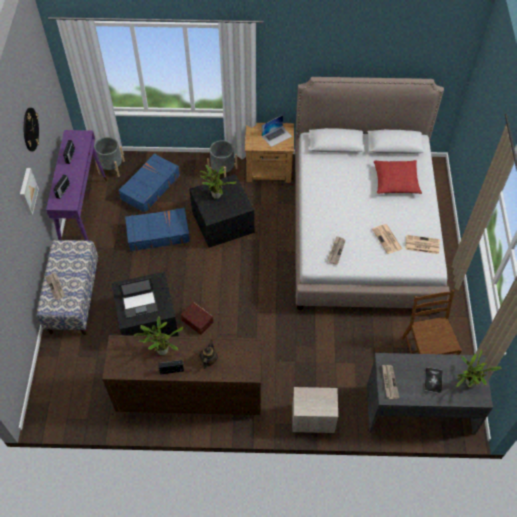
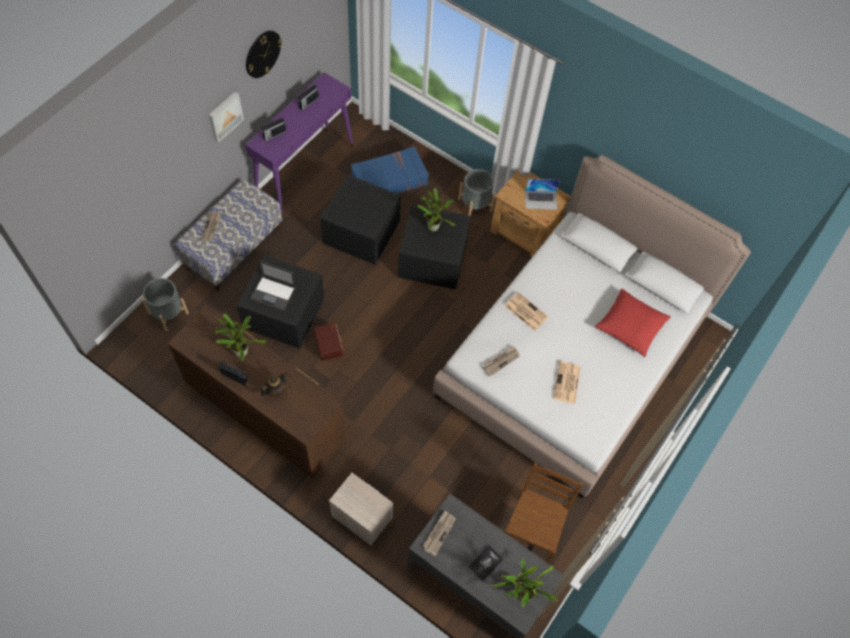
camera: 30 degrees right, 5 degrees up
grey planter [94,137,125,177] -> grey planter moved to [142,278,189,331]
blue suitcase [125,208,190,251] -> black storage box [320,174,401,265]
newspaper [405,235,440,254] -> newspaper moved to [504,292,548,331]

